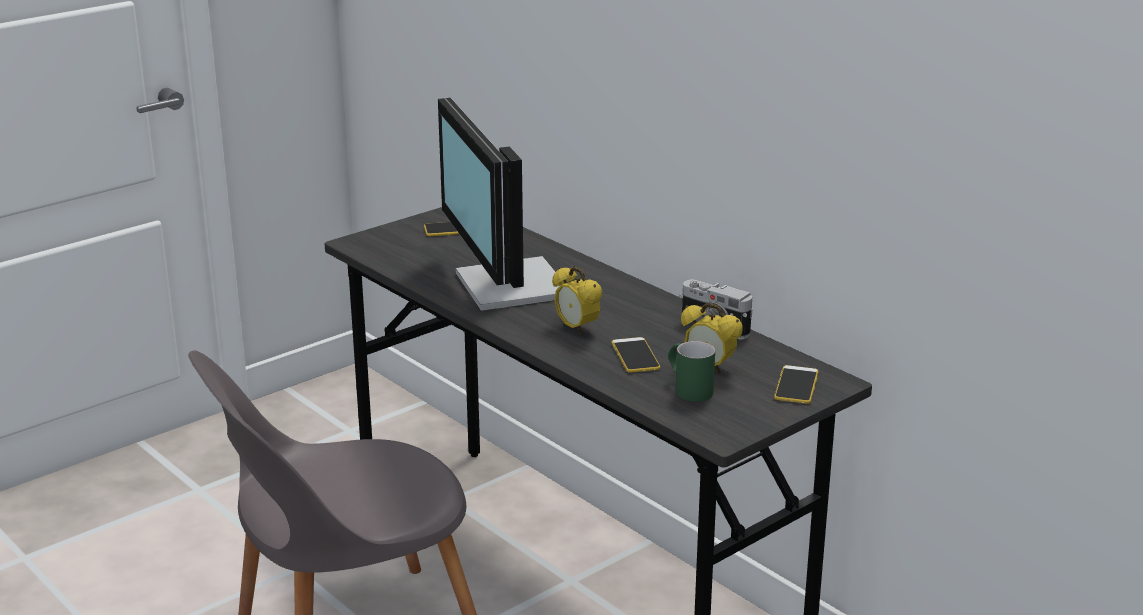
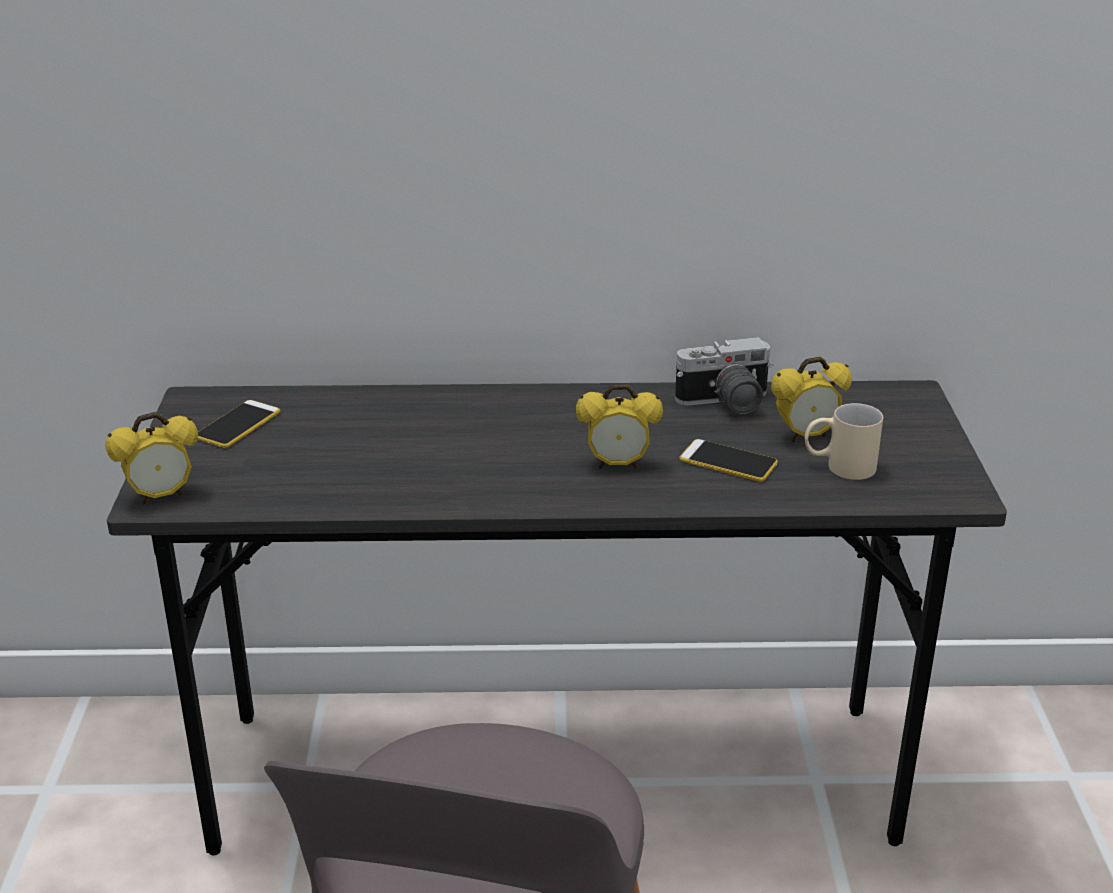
camera: 50 degrees left, 5 degrees up
monitor [438,98,559,311] -> none
green mug [668,341,715,402] -> beige mug [805,403,883,480]
phone [774,365,818,404] -> none
none -> alarm clock [105,412,198,505]

